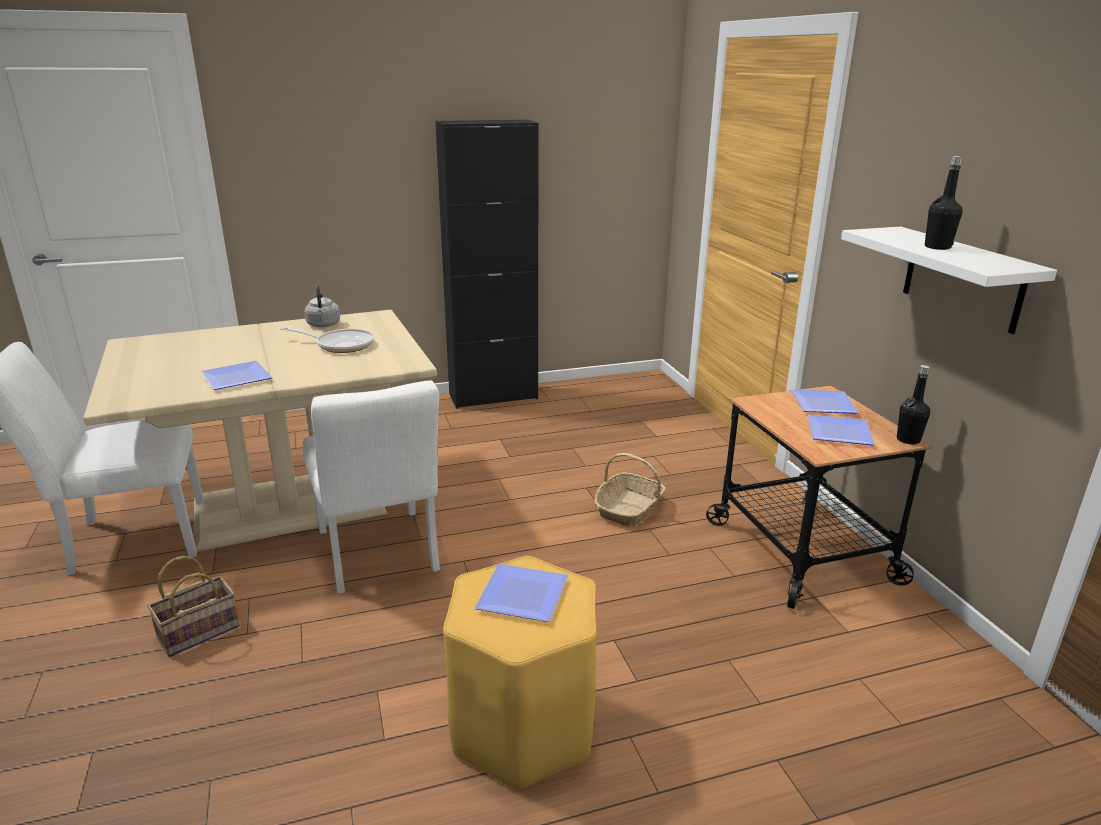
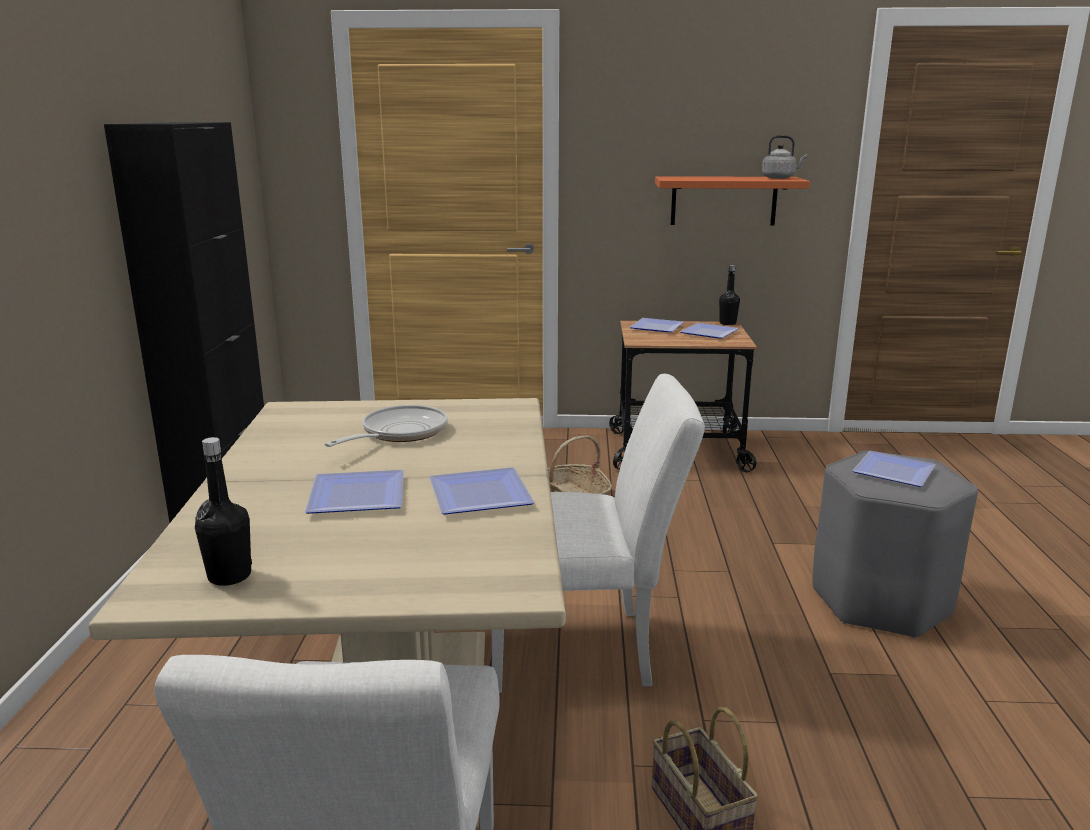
camera: 70 degrees left, 5 degrees down
grey kettle [304,283,340,327] -> grey kettle moved to [762,135,807,179]
yellow stool [443,556,597,790] -> grey stool [813,451,978,638]
white shelf [841,227,1057,334] -> orange shelf [655,176,810,226]
black bottle [925,156,963,250] -> black bottle moved to [195,437,252,586]
none -> plate [305,470,404,514]

